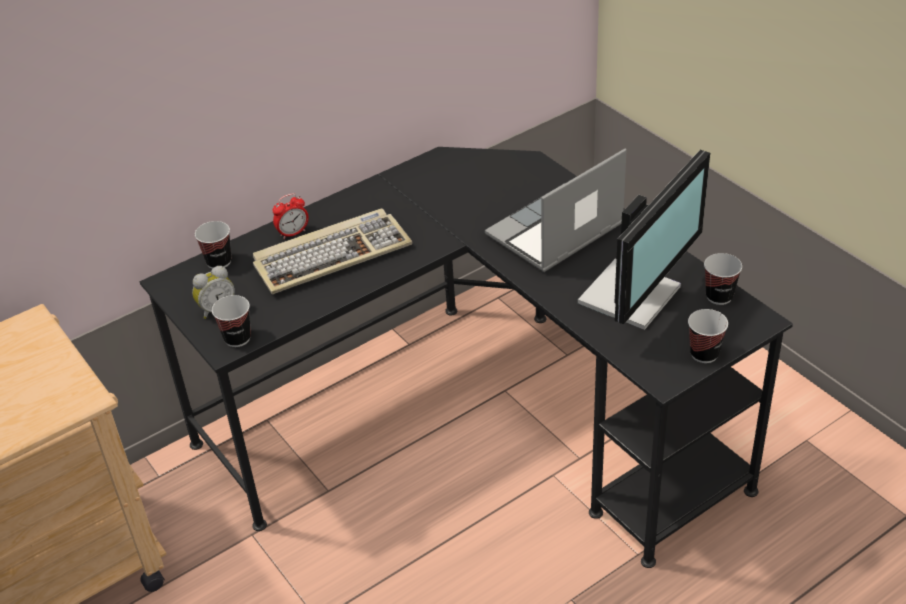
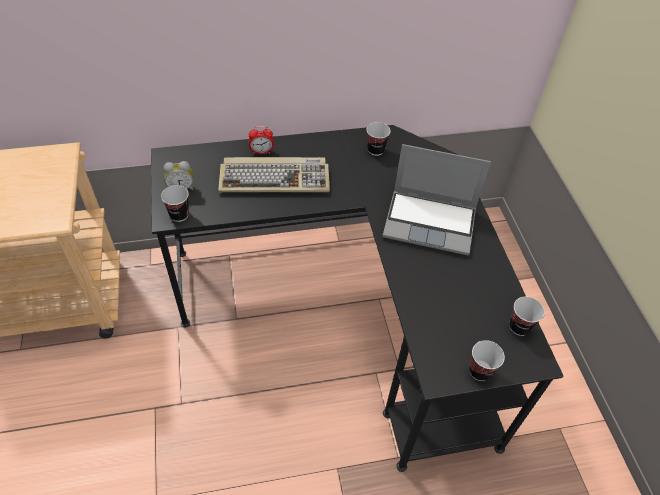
camera: 20 degrees right, 10 degrees up
cup [195,221,231,269] -> cup moved to [366,122,391,156]
laptop [485,149,626,272] -> laptop turned 150 degrees counterclockwise [382,144,491,255]
monitor [578,150,710,330] -> none

